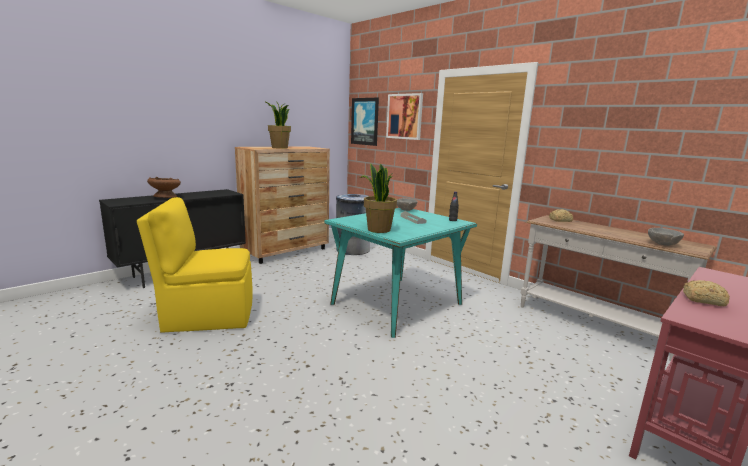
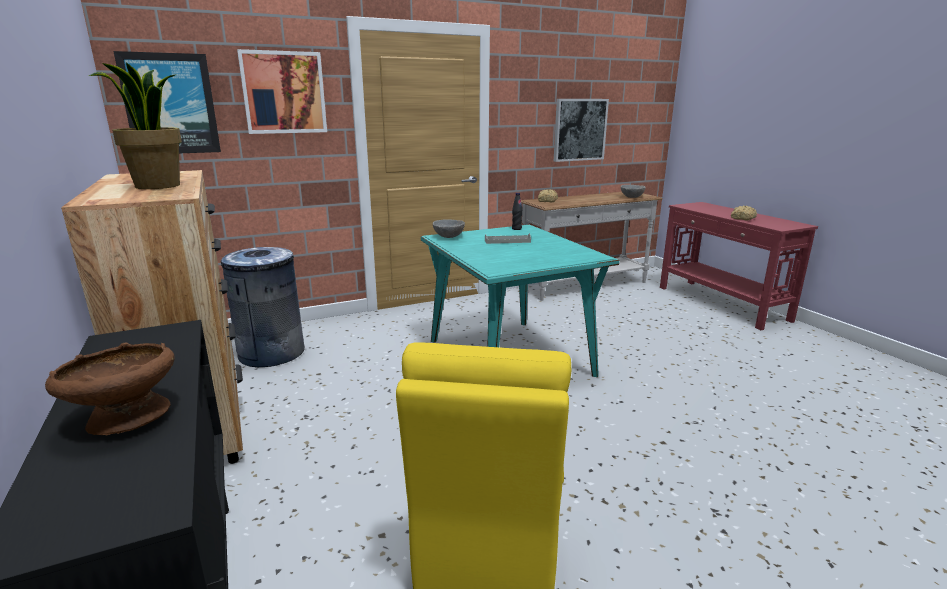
camera: 70 degrees left, 5 degrees up
potted plant [360,163,397,233] -> none
none -> picture [554,99,609,162]

